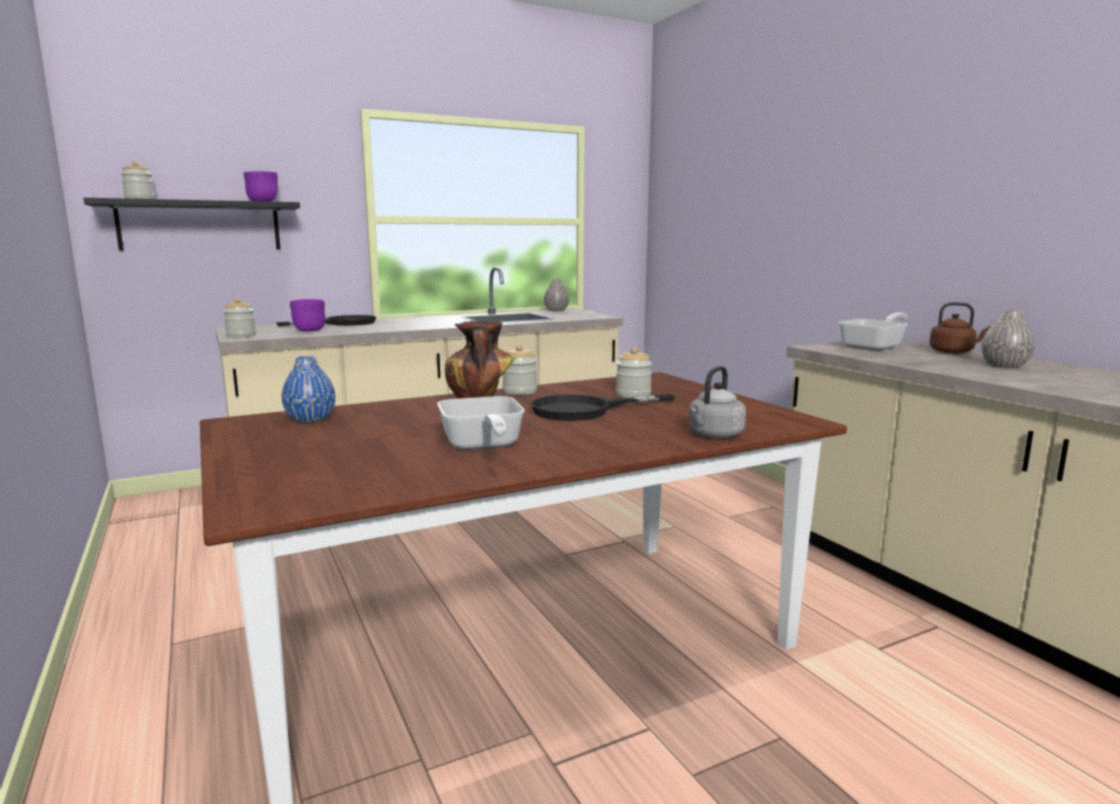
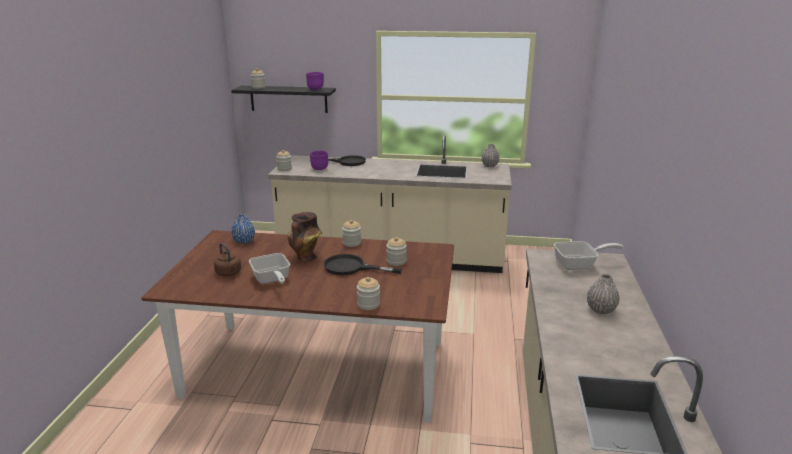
camera: 35 degrees right, 10 degrees up
frying pan [437,396,524,450] -> frying pan turned 45 degrees counterclockwise [249,253,290,284]
grey kettle [689,366,746,438] -> jar [357,277,380,310]
brown kettle [929,302,991,354] -> brown kettle moved to [214,243,241,276]

